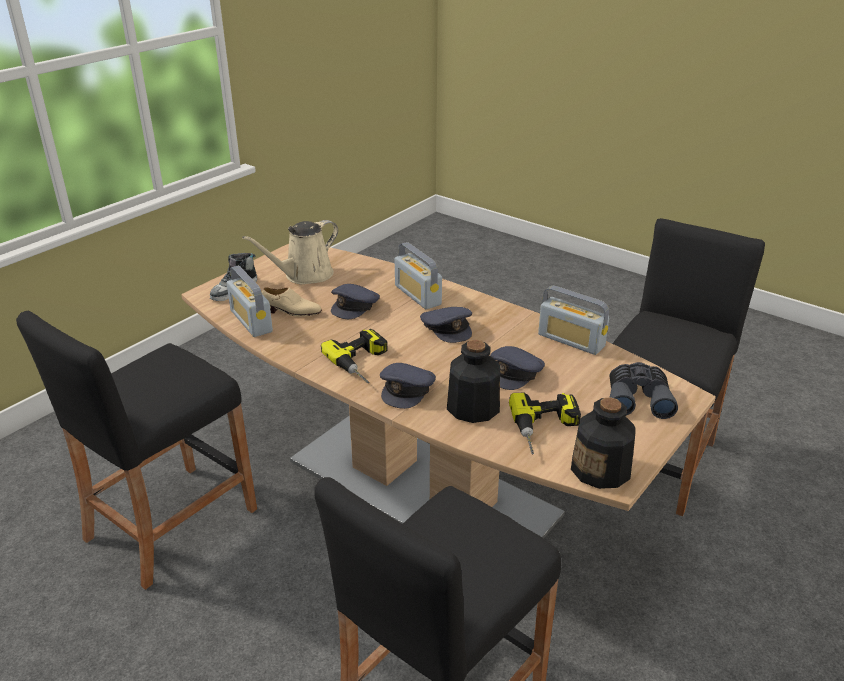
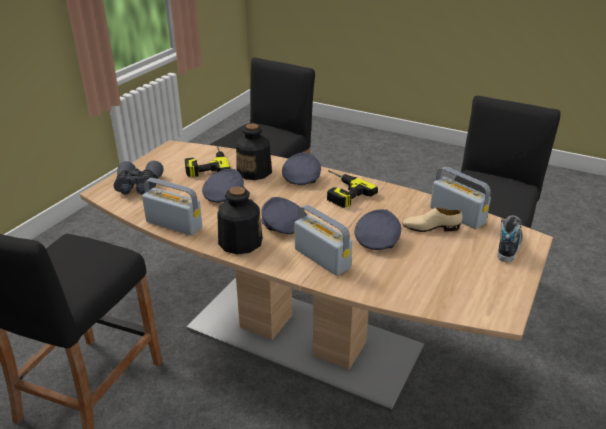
camera: 170 degrees right, 0 degrees up
beige watering can [242,220,338,284] -> none
bottle [571,398,635,489] -> bottle moved to [217,186,263,255]

